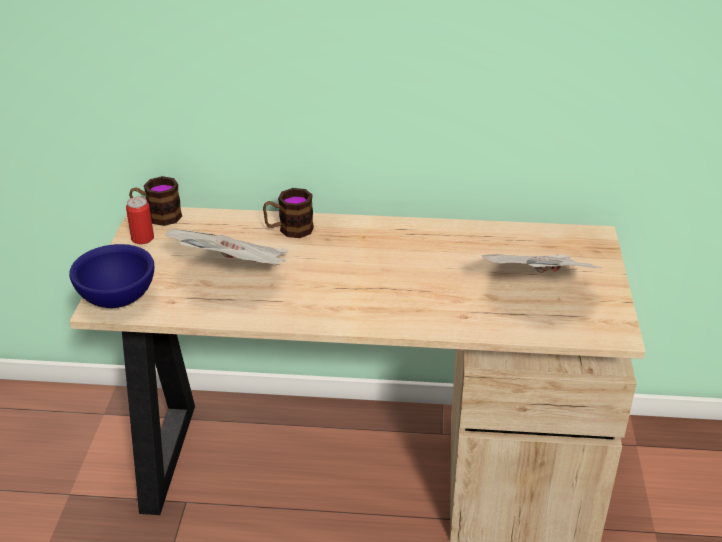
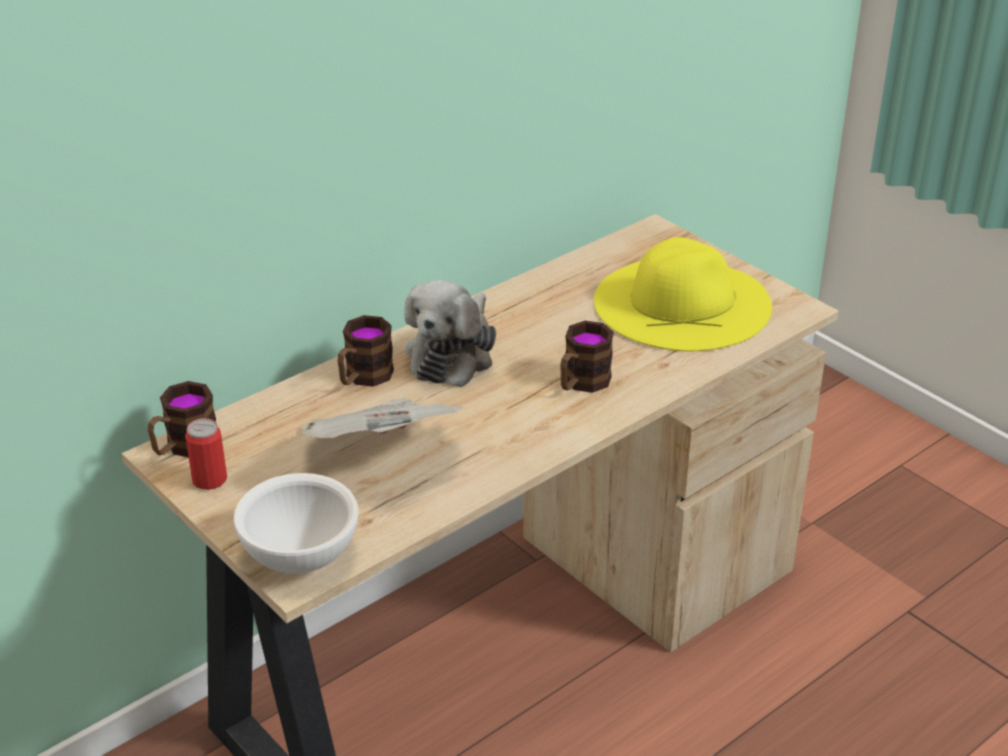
camera: 45 degrees left, 0 degrees up
blue bowl [69,244,154,308] -> white bowl [233,473,358,574]
newspaper [482,254,601,273] -> yellow hat [594,237,772,351]
none -> plush toy [404,280,496,387]
none -> mug [560,321,614,393]

